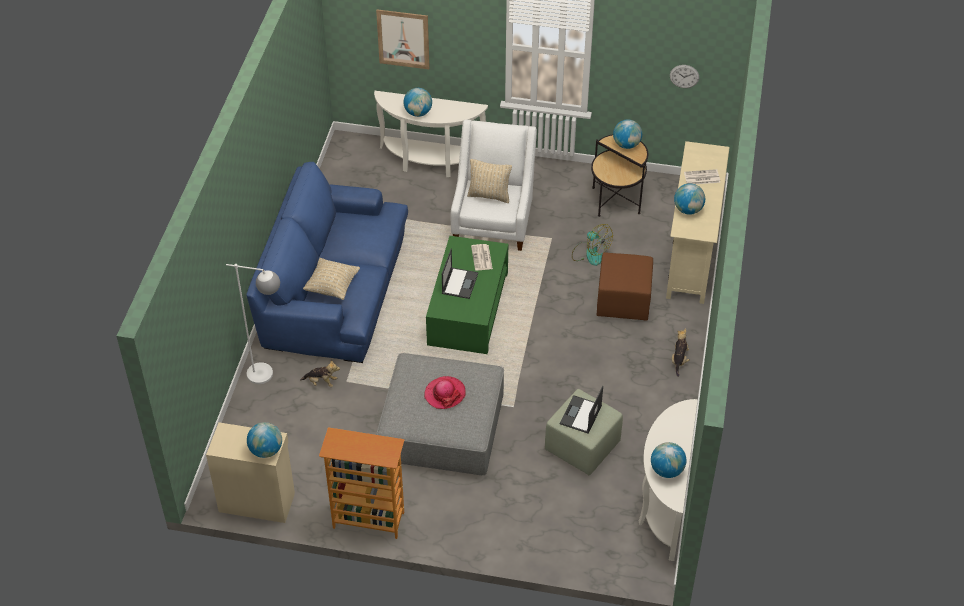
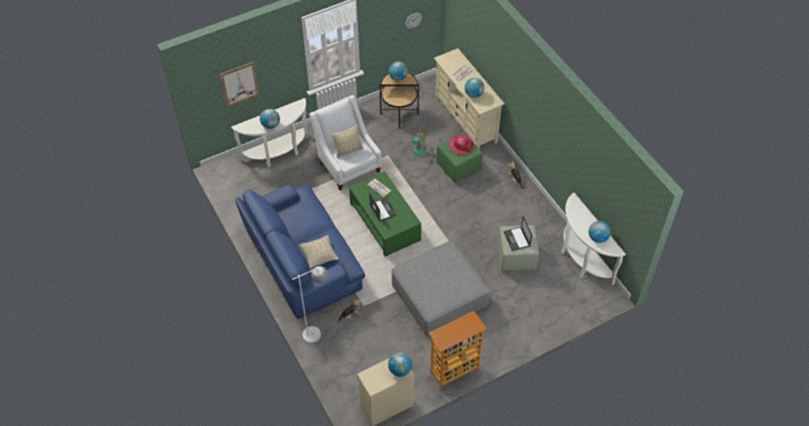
camera: 40 degrees left, 5 degrees up
hat [424,376,466,409] -> hat moved to [449,135,474,155]
brown ottoman [597,252,653,321] -> green ottoman [436,133,483,183]

